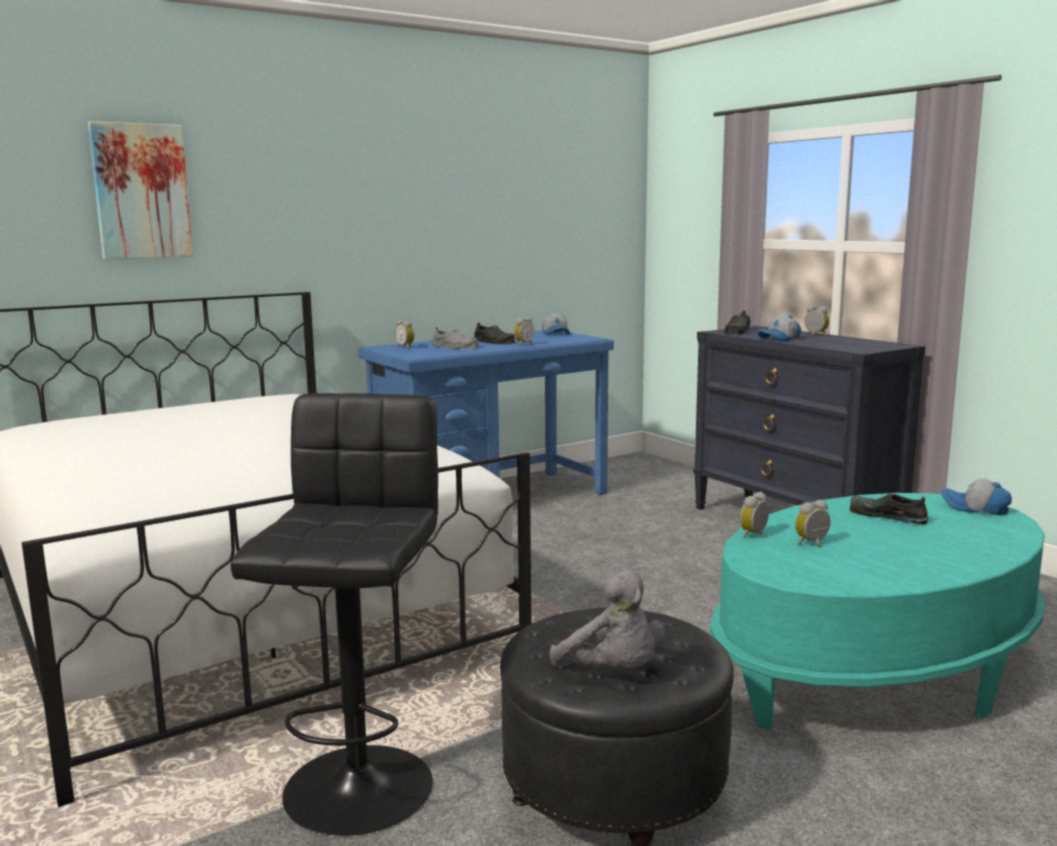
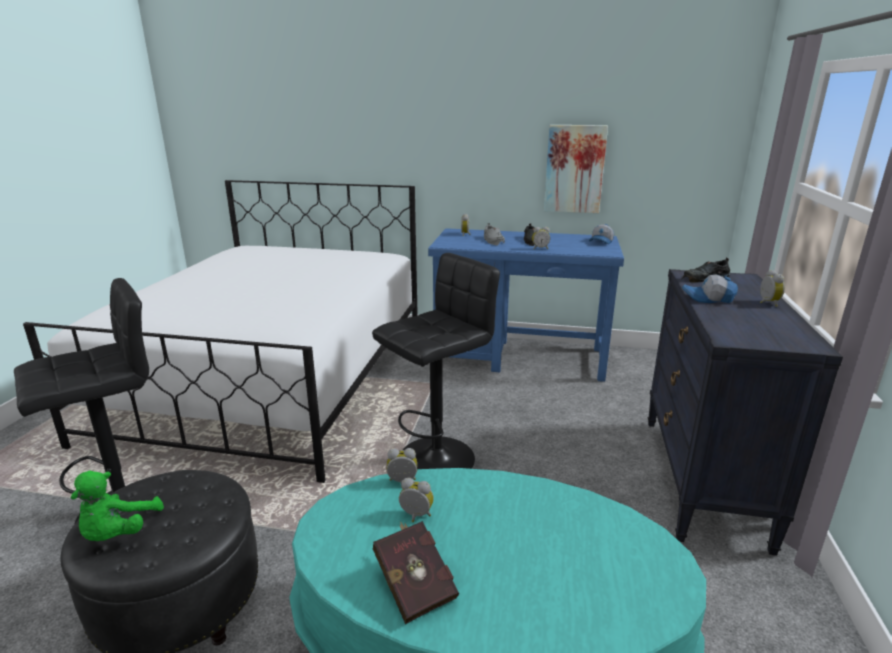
camera: 45 degrees right, 10 degrees up
picture [88,121,193,259] -> picture moved to [544,125,608,213]
grey plush toy [550,570,665,668] -> green plush toy [71,470,164,541]
black shoe [850,494,928,524] -> none
cap [941,479,1012,515] -> none
none -> black stool [372,253,500,469]
none -> red book [372,521,459,624]

